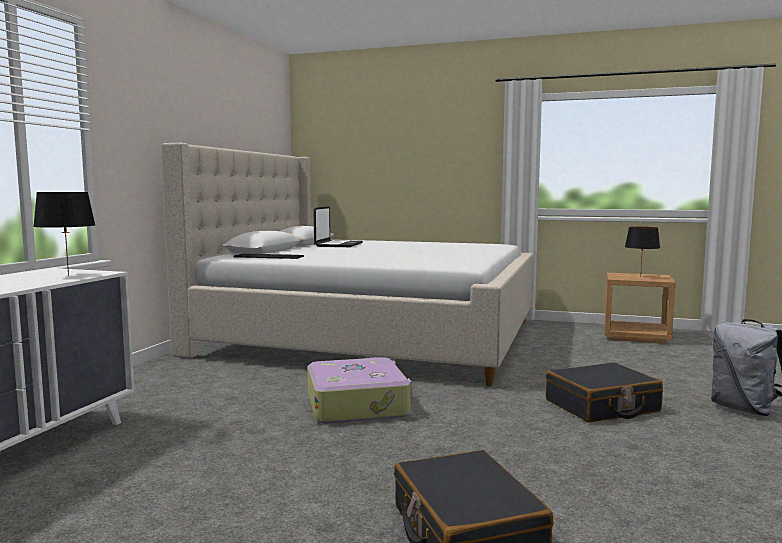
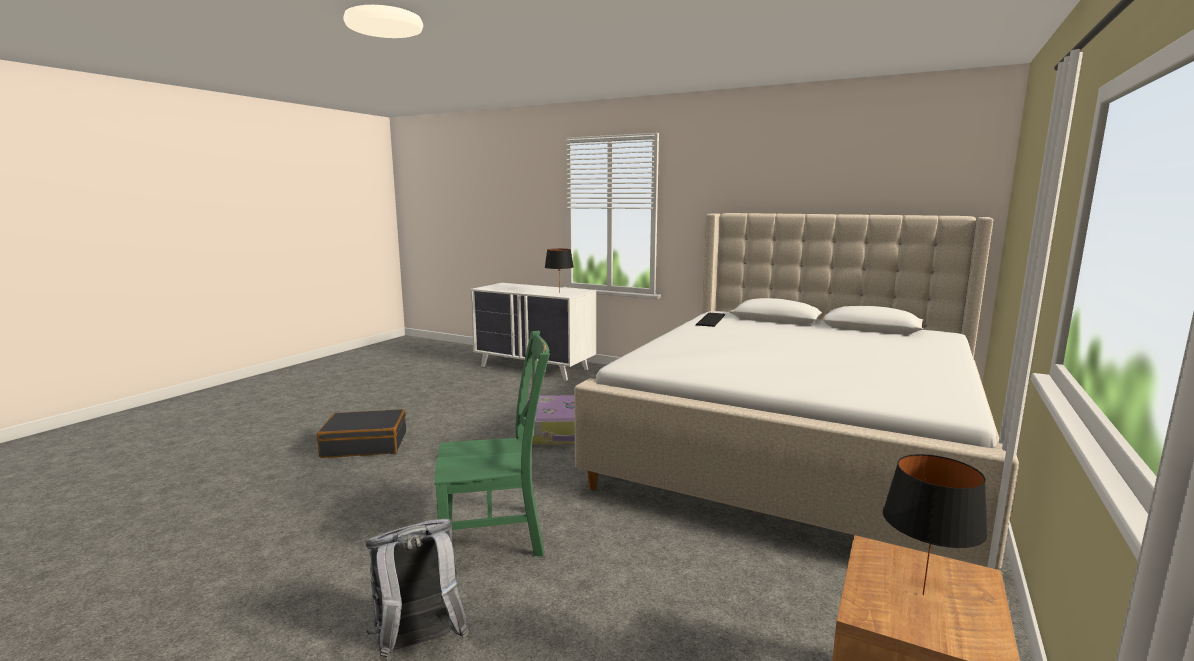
camera: 100 degrees right, 5 degrees up
laptop [313,206,363,247] -> none
black suitcase [546,362,663,422] -> green chair [434,331,550,556]

